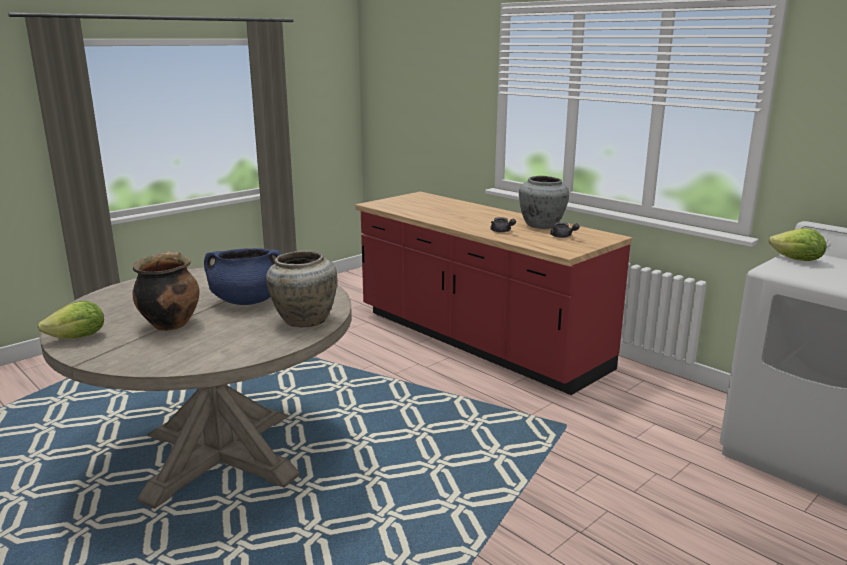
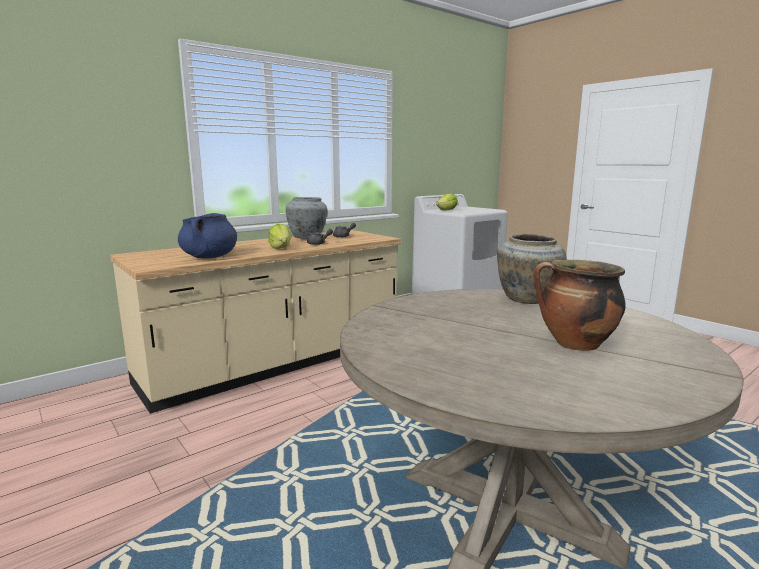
camera: 85 degrees left, 5 degrees down
lettuce [38,301,104,339] -> lettuce moved to [268,224,291,249]
blue cooking pot [204,248,281,305] -> blue cooking pot moved to [178,213,237,258]
red counter [355,192,632,395] -> beige counter [110,230,401,414]

